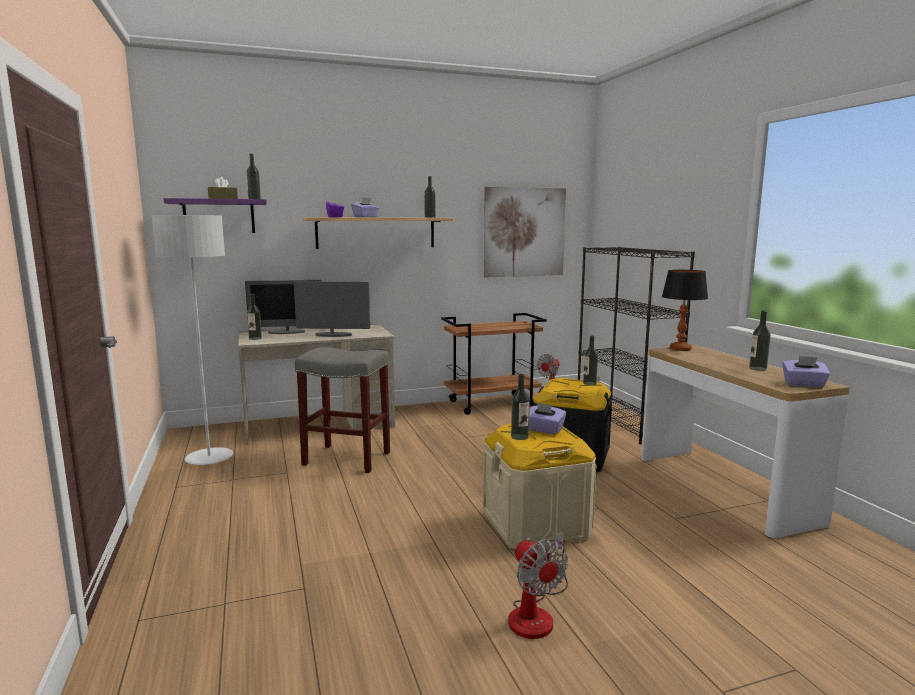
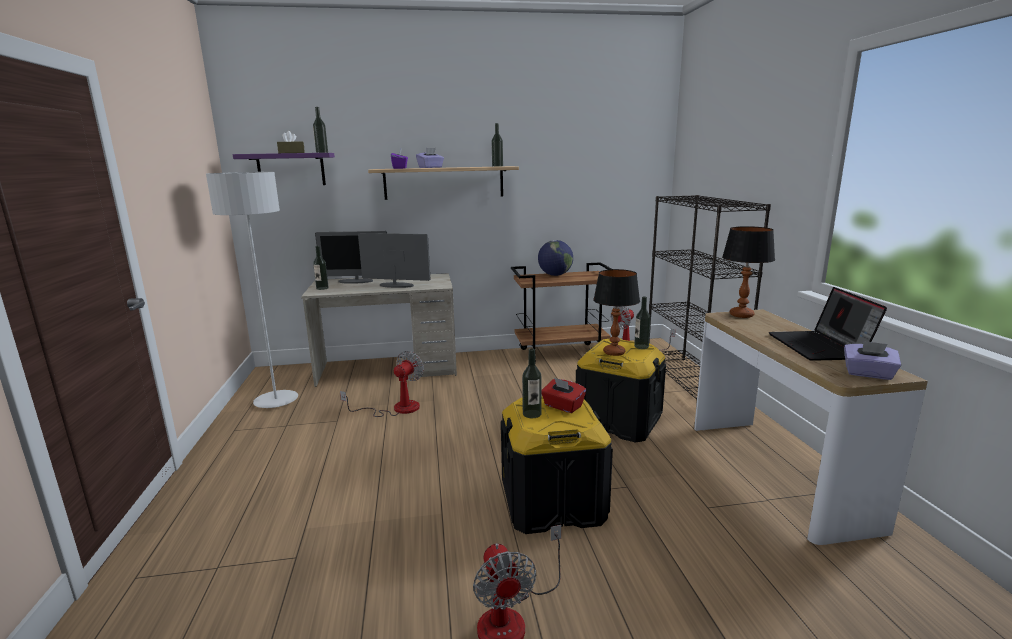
camera: 10 degrees right, 5 degrees up
grey stool [295,347,390,473] -> fan [340,351,424,417]
beige storage box [483,424,597,549] -> black storage box [501,396,613,534]
picture [484,187,566,277] -> none
purple tissue box [529,403,566,435] -> red tissue box [542,377,586,413]
bottle [749,310,771,371] -> laptop [769,287,887,361]
none -> globe [538,240,573,276]
none -> table lamp [593,269,640,356]

